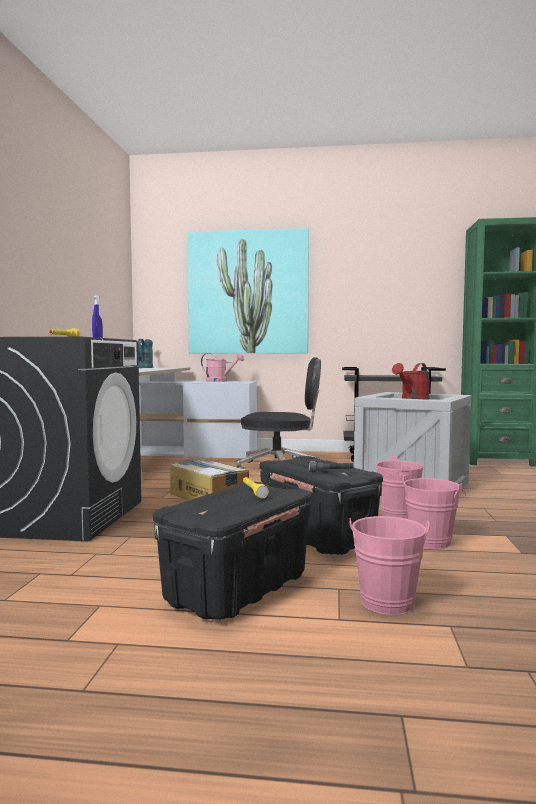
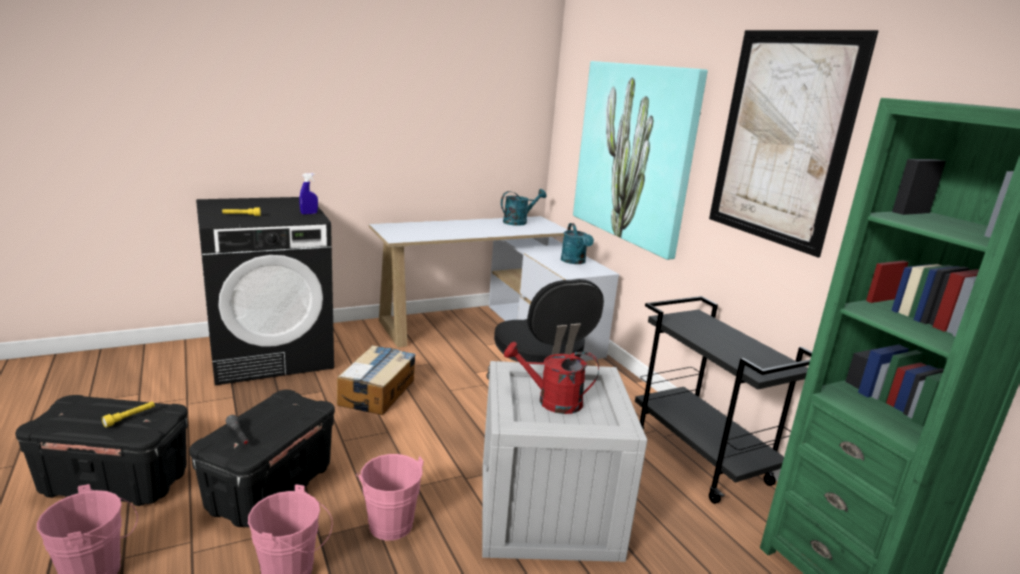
camera: 55 degrees right, 15 degrees up
pink watering can [201,353,244,382] -> turquoise watering can [561,223,594,264]
none -> picture [709,30,879,258]

